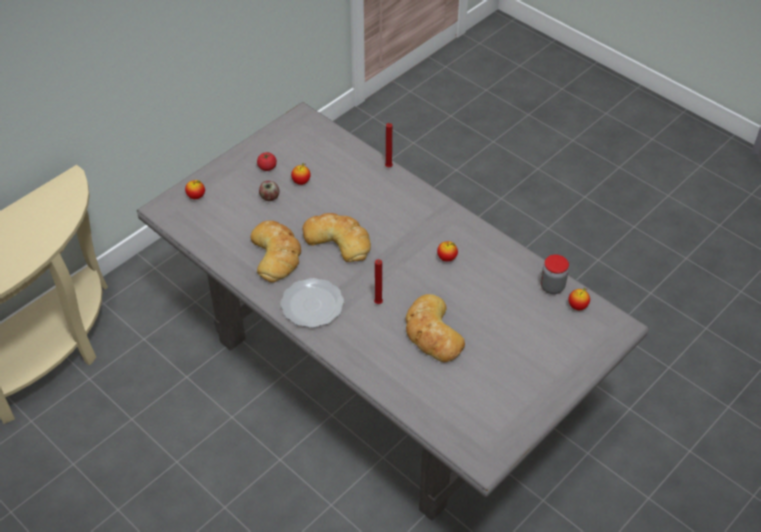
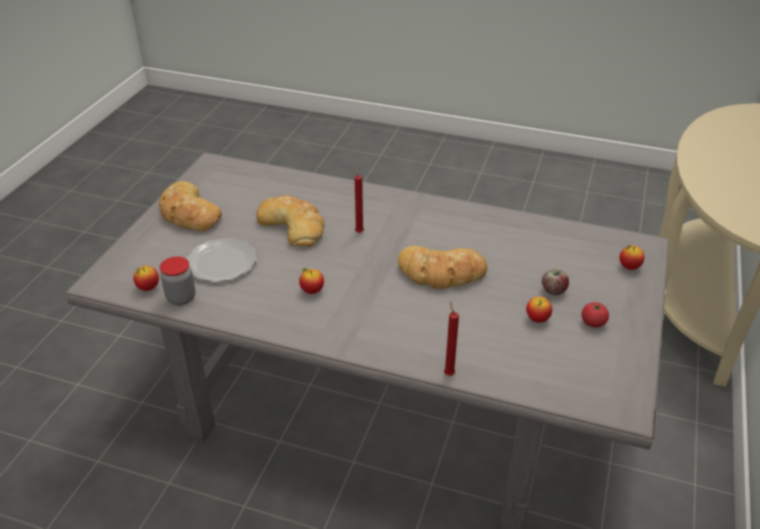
camera: 155 degrees right, 10 degrees down
bread [251,221,301,283] -> bread moved to [159,181,222,231]
plate [281,278,344,328] -> plate moved to [186,238,257,282]

